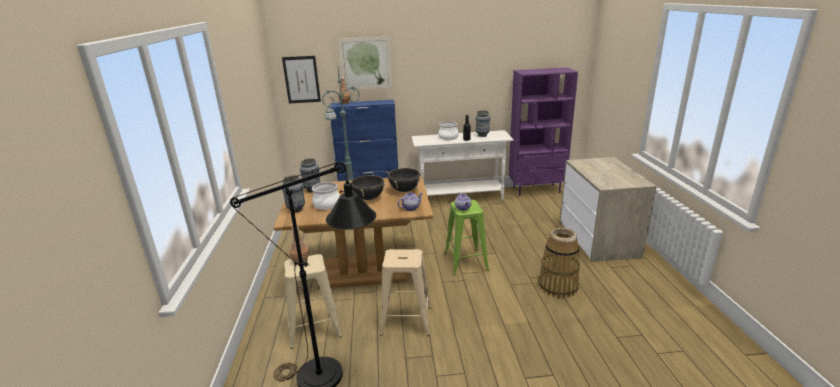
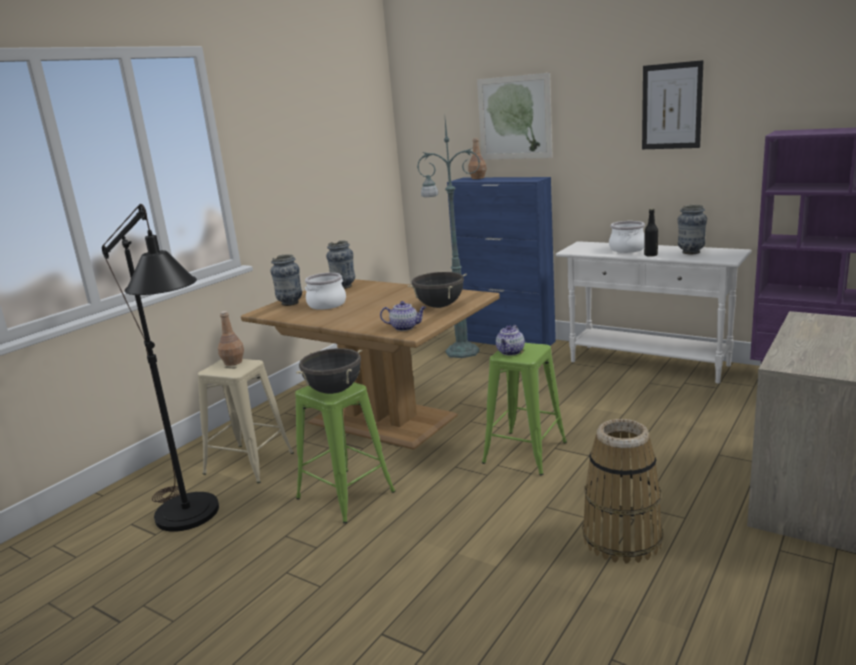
camera: 40 degrees right, 5 degrees down
picture [282,56,321,103] -> picture moved to [642,60,703,149]
black cooking pot [349,174,388,200] -> black cooking pot moved to [296,348,362,394]
beige stool [380,249,431,336] -> green stool [295,382,395,523]

